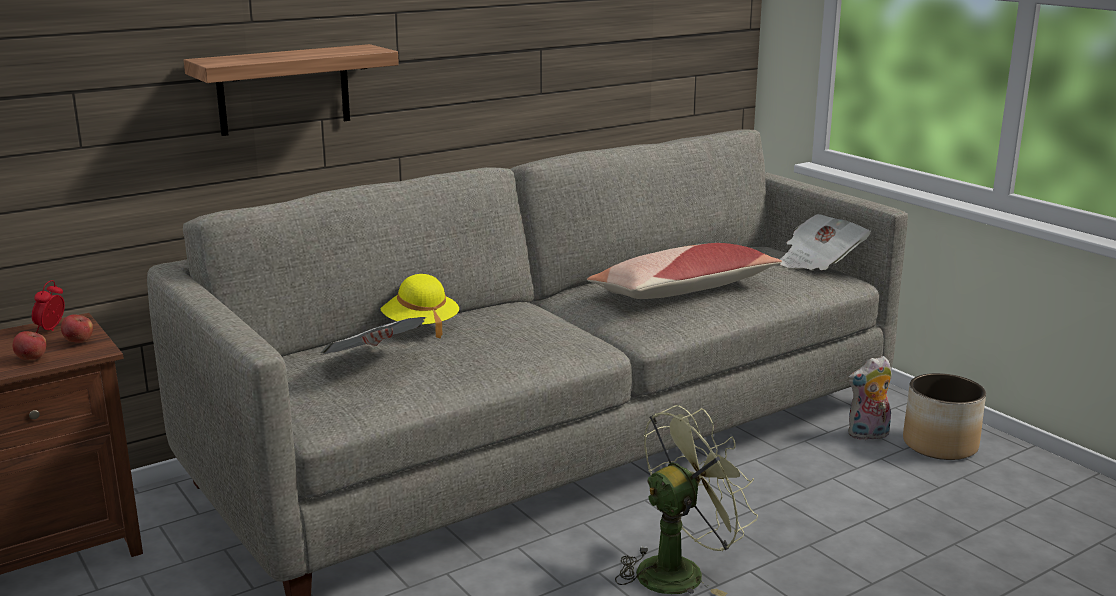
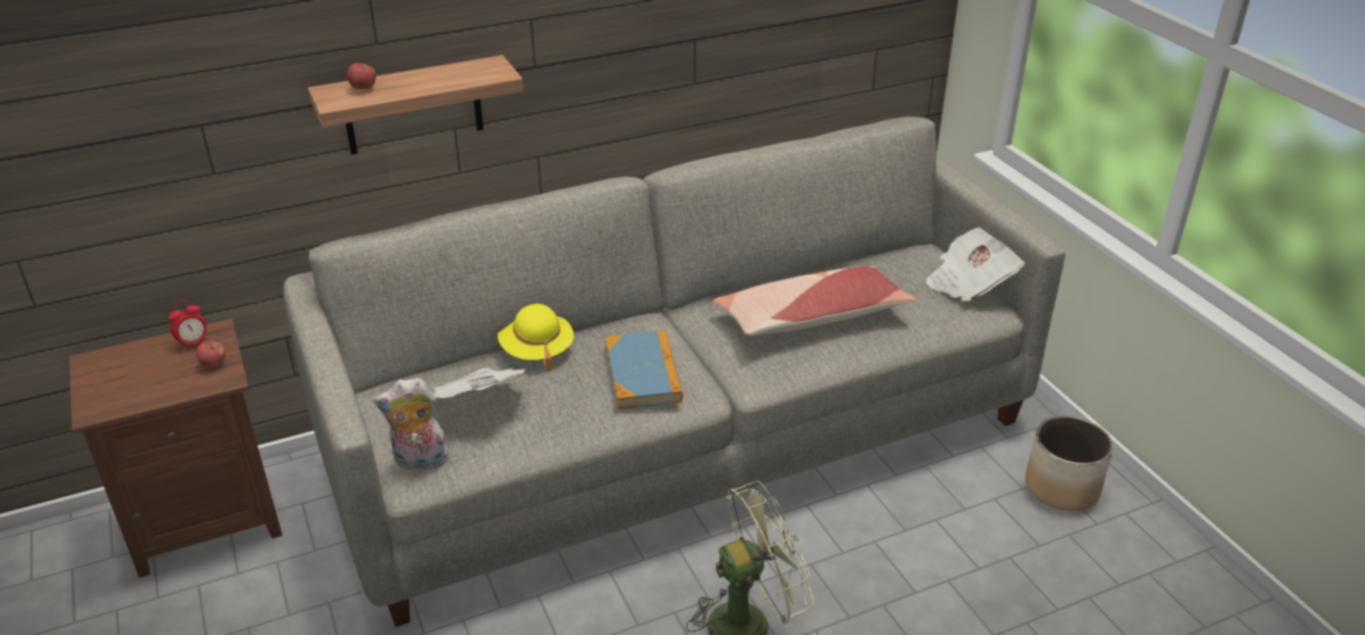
camera: 10 degrees right, 15 degrees up
apple [13,331,47,360] -> apple moved to [347,63,376,89]
alarm clock [32,280,65,333] -> alarm clock turned 150 degrees counterclockwise [168,300,207,351]
plush toy [848,356,892,441] -> plush toy moved to [373,378,453,470]
none -> book [606,330,683,409]

